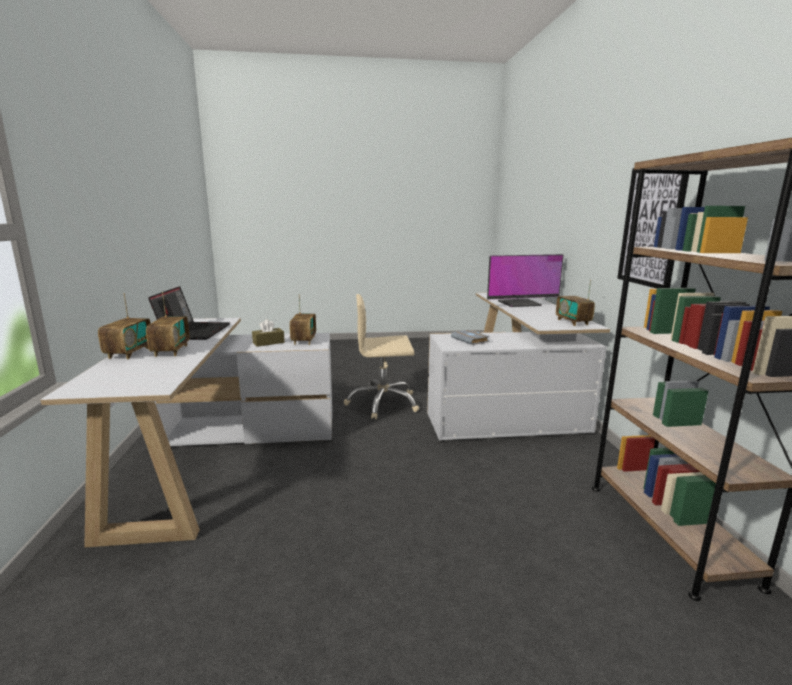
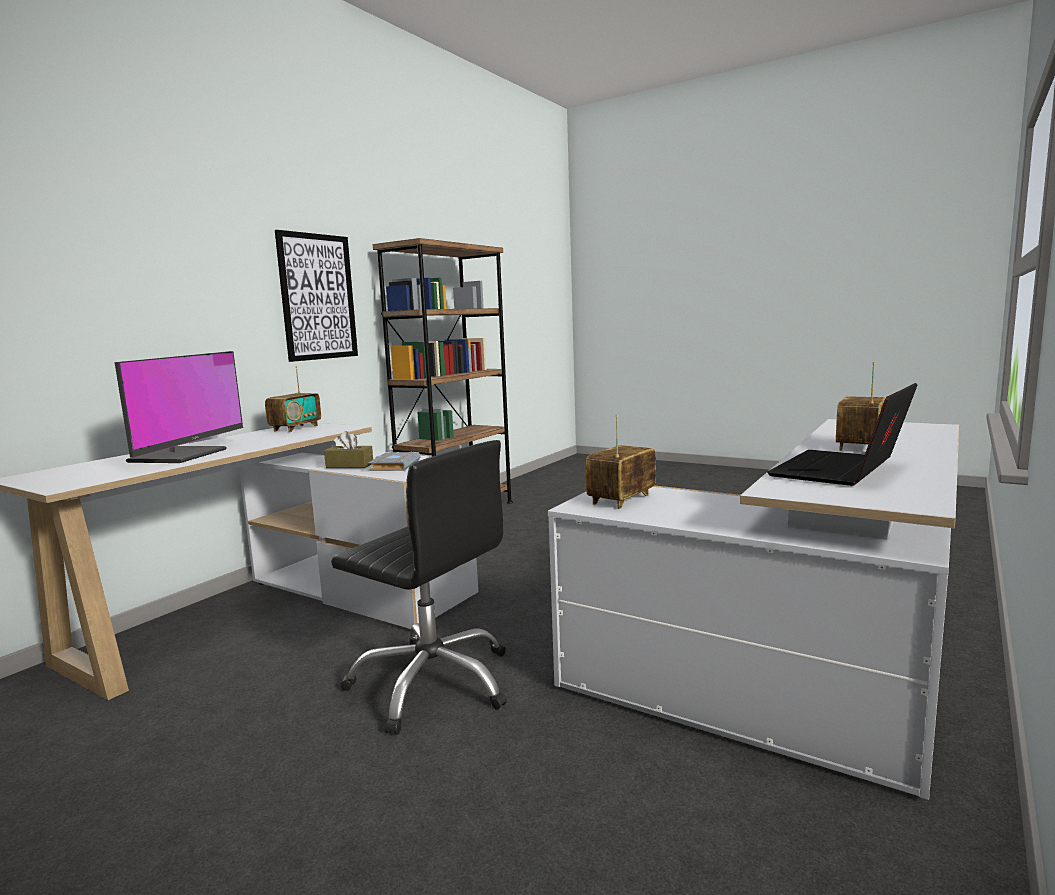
camera: 140 degrees left, 5 degrees down
radio [98,293,151,359] -> none
brown tissue box [252,319,285,347] -> brown tissue box moved to [324,431,373,468]
beige office chair [344,294,419,419] -> black office chair [331,440,507,735]
monitor [487,254,564,307] -> monitor turned 75 degrees clockwise [114,351,243,463]

